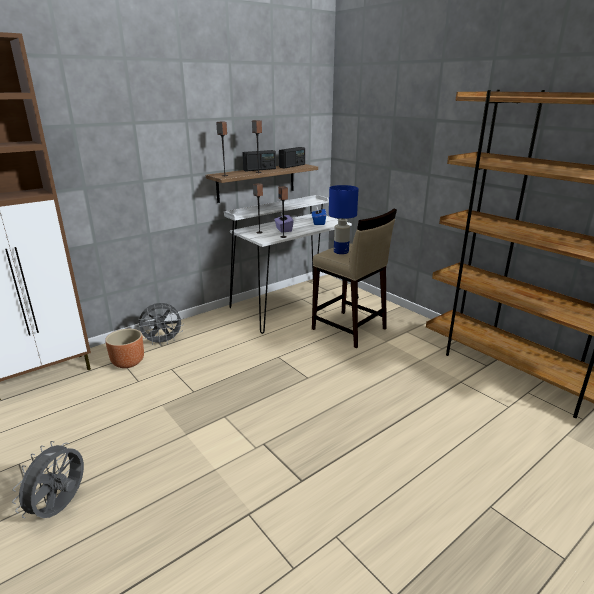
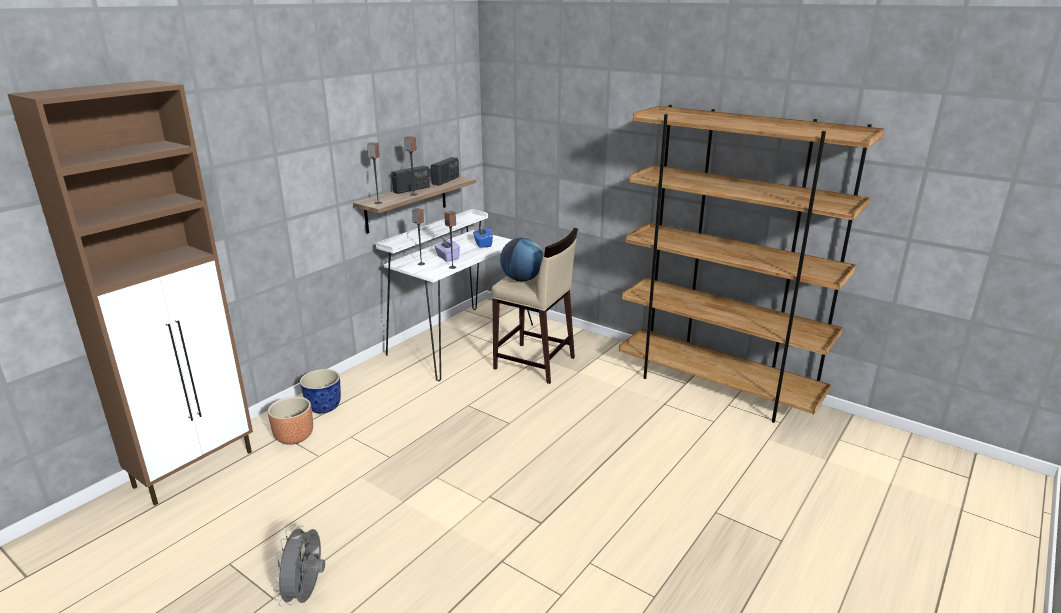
camera: 15 degrees left, 0 degrees up
grey fan [137,303,184,346] -> planter [300,369,341,414]
blue table lamp [329,185,359,254] -> globe [500,238,544,281]

